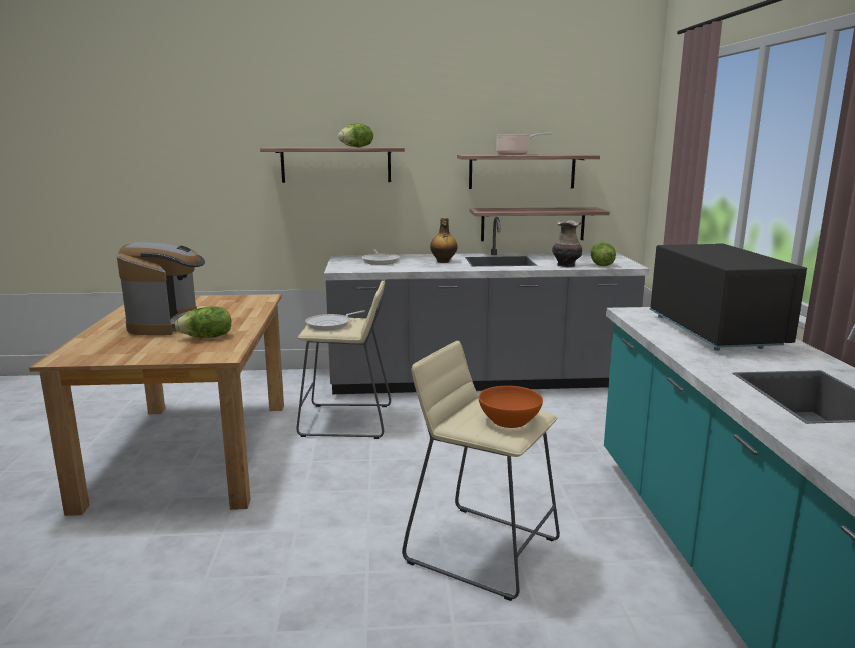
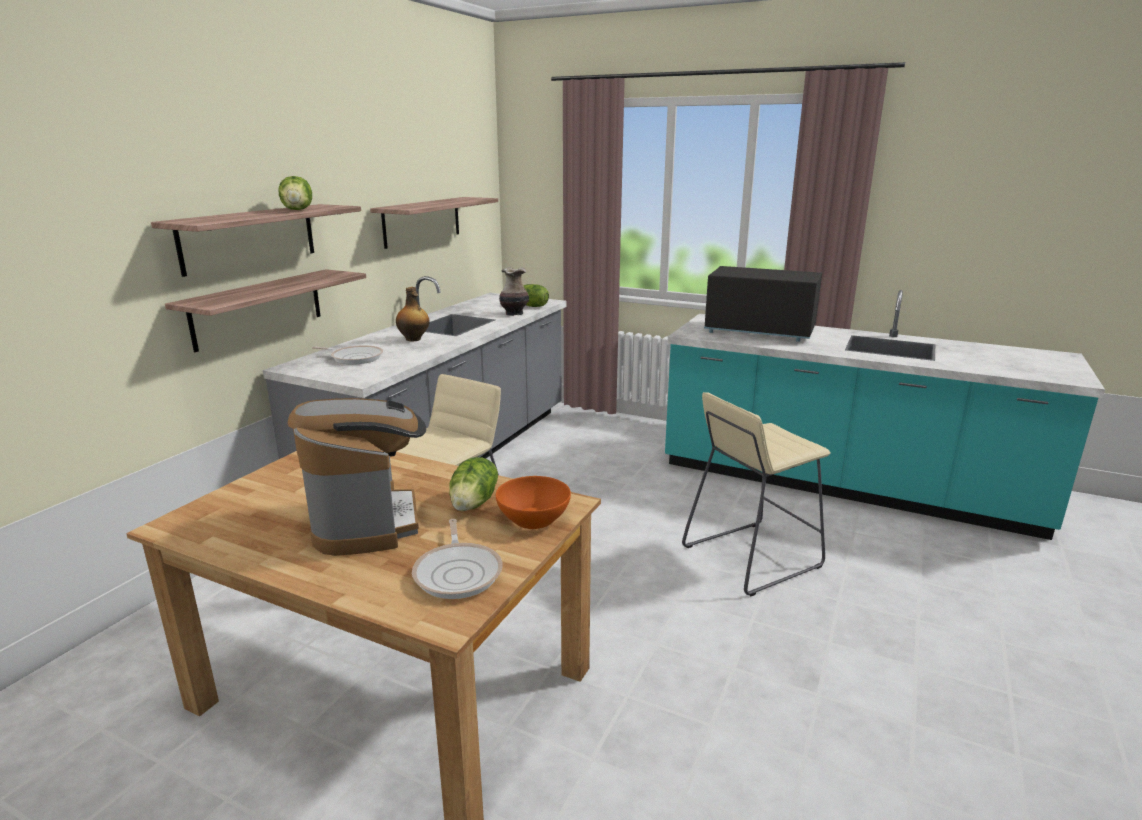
camera: 60 degrees left, 5 degrees up
coffee machine [117,242,205,335] -> coffee machine turned 45 degrees clockwise [288,398,426,556]
frying pan [305,310,365,331] -> frying pan moved to [412,519,503,599]
shelf [469,207,610,241] -> shelf moved to [165,269,366,352]
orange bowl [479,386,543,428] -> orange bowl moved to [496,476,571,529]
cooking pot [496,133,552,155] -> none

